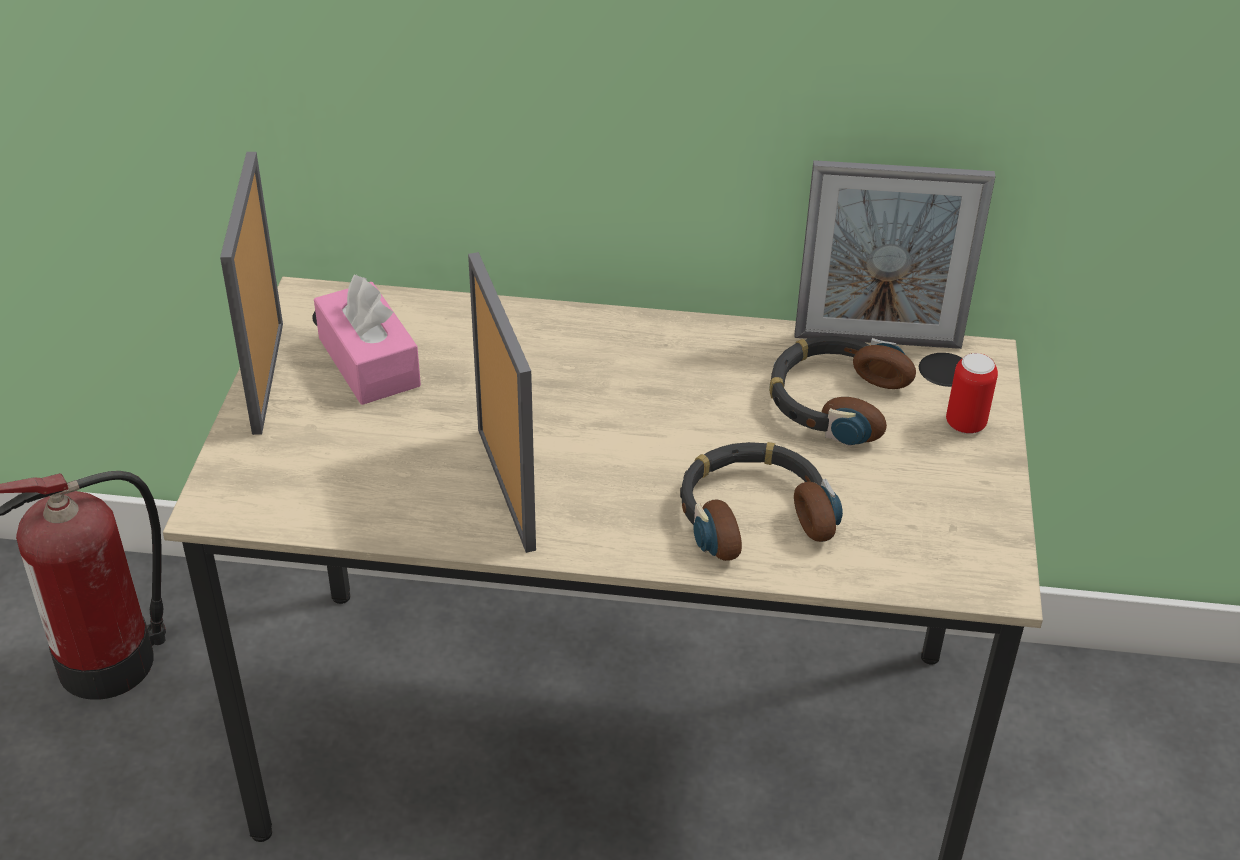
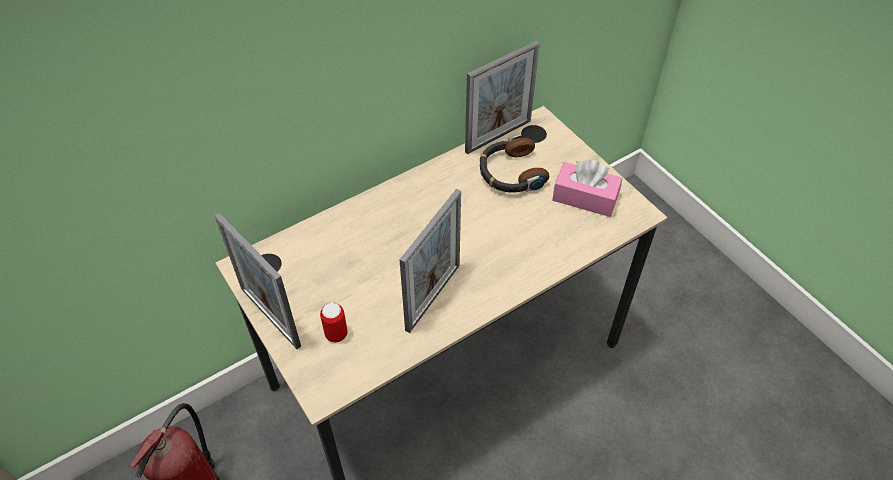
camera: 40 degrees left, 10 degrees up
pink tissue box [314,275,421,405] -> pink tissue box moved to [552,160,622,217]
picture frame [468,252,536,553] -> picture frame turned 90 degrees clockwise [400,189,461,333]
headphones [680,442,843,561] -> none
can [946,353,998,434] -> can moved to [320,302,348,342]

